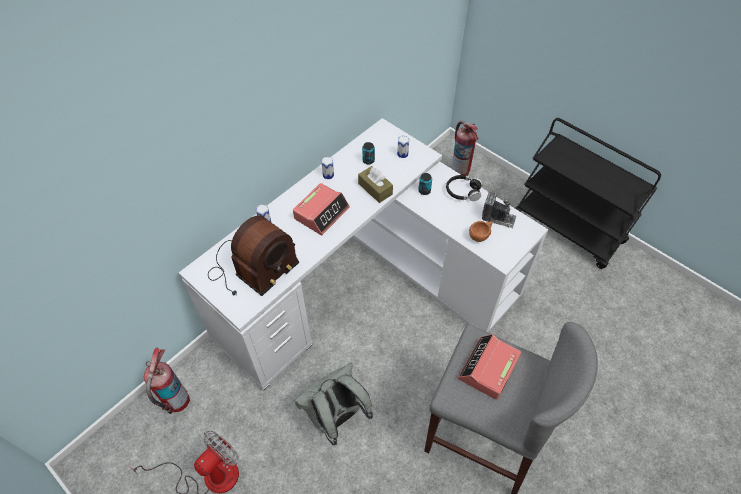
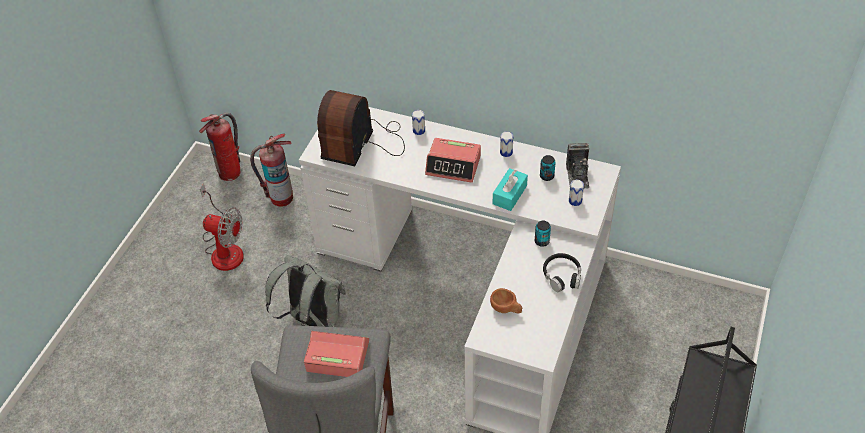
camera: 70 degrees right, 5 degrees down
radio [208,215,299,296] -> radio turned 90 degrees clockwise [317,90,405,166]
brown tissue box [358,166,393,203] -> turquoise tissue box [493,168,528,211]
fire extinguisher [451,121,479,176] -> fire extinguisher moved to [199,113,240,181]
camera [482,191,516,228] -> camera moved to [566,143,589,189]

